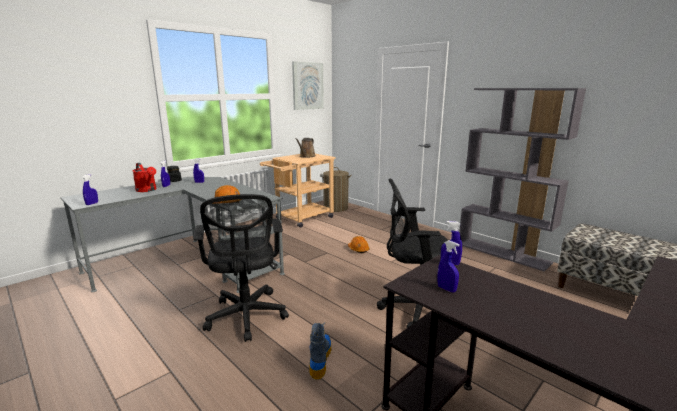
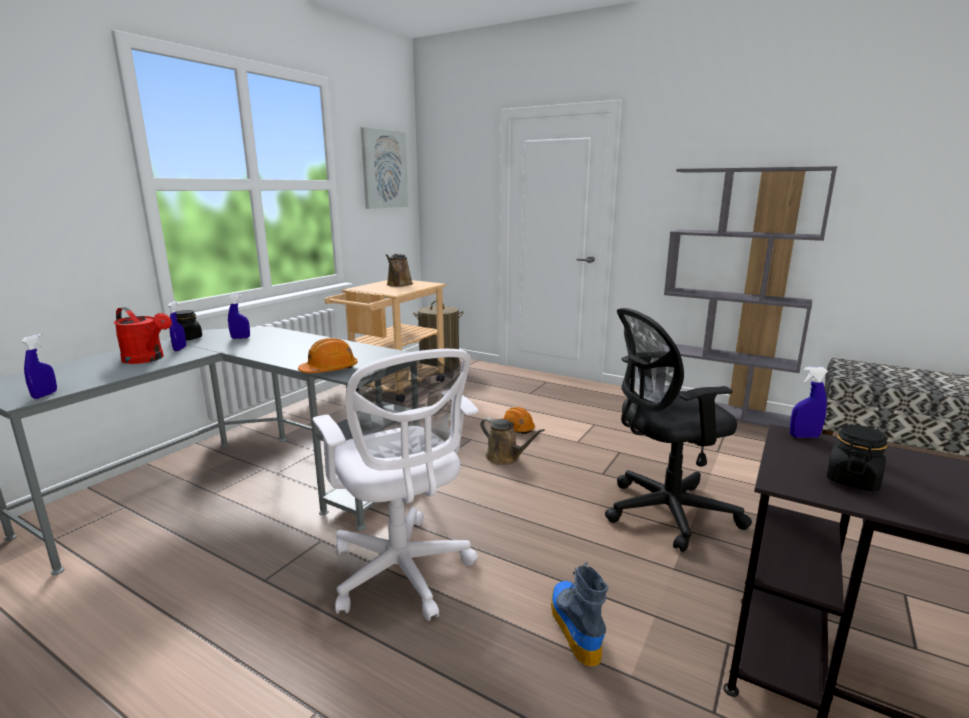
camera: 15 degrees left, 0 degrees up
black office chair [193,194,289,342] -> white office chair [313,349,478,621]
blue spray bottle [438,240,460,293] -> black jar [827,425,887,491]
none -> brown watering can [480,417,545,465]

